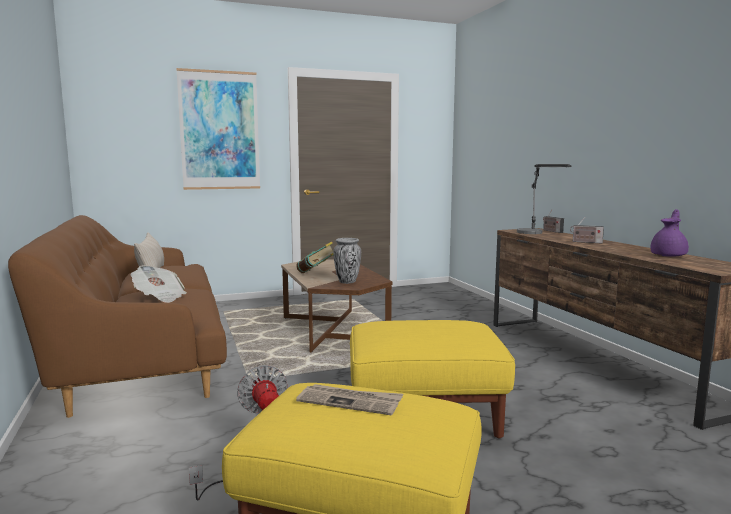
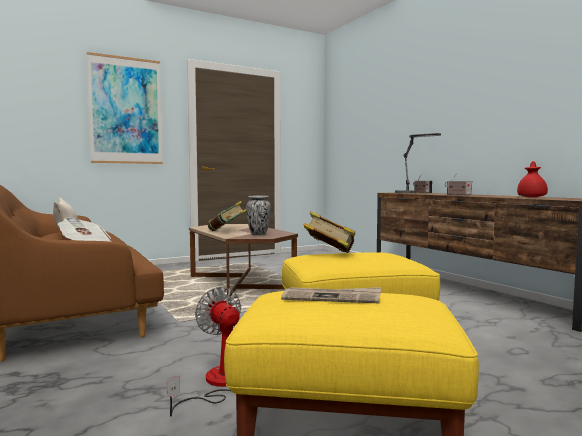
camera: 10 degrees left, 5 degrees down
purple teapot [650,209,689,257] -> red teapot [517,161,548,197]
none -> book [304,211,355,253]

